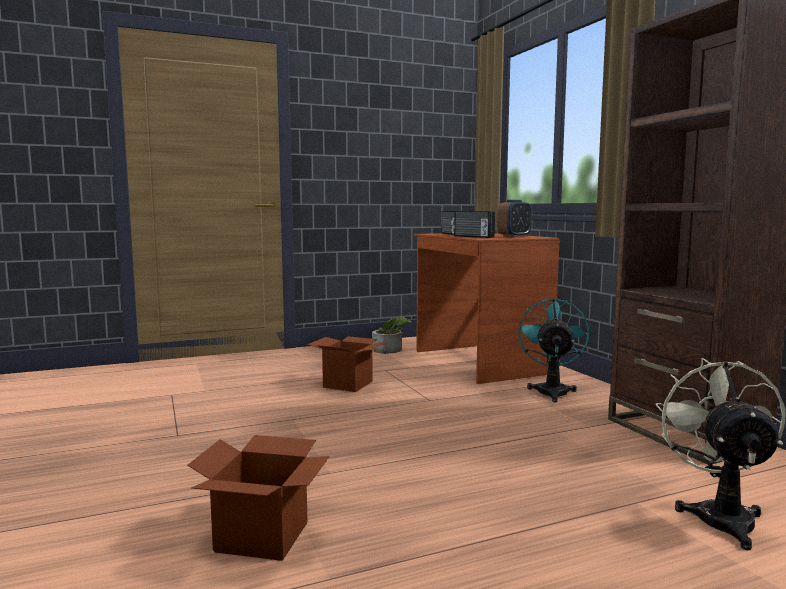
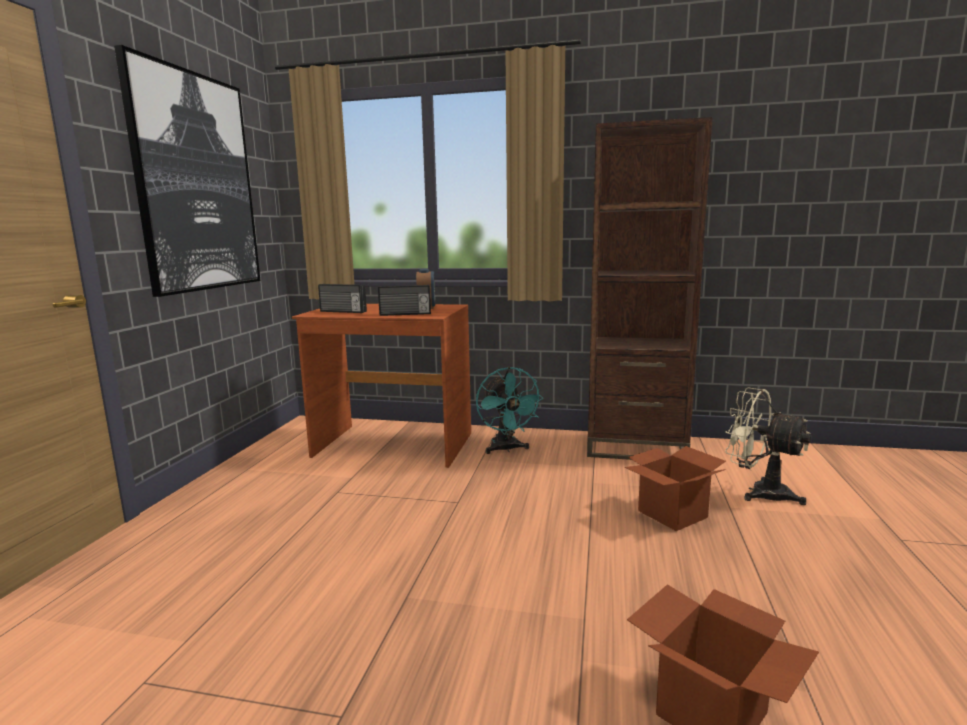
camera: 55 degrees left, 5 degrees up
cardboard box [307,336,388,392] -> cardboard box moved to [625,446,726,531]
potted plant [372,316,412,354] -> none
turquoise fan [519,298,589,402] -> turquoise fan turned 150 degrees counterclockwise [476,367,544,454]
none -> picture [114,45,261,297]

